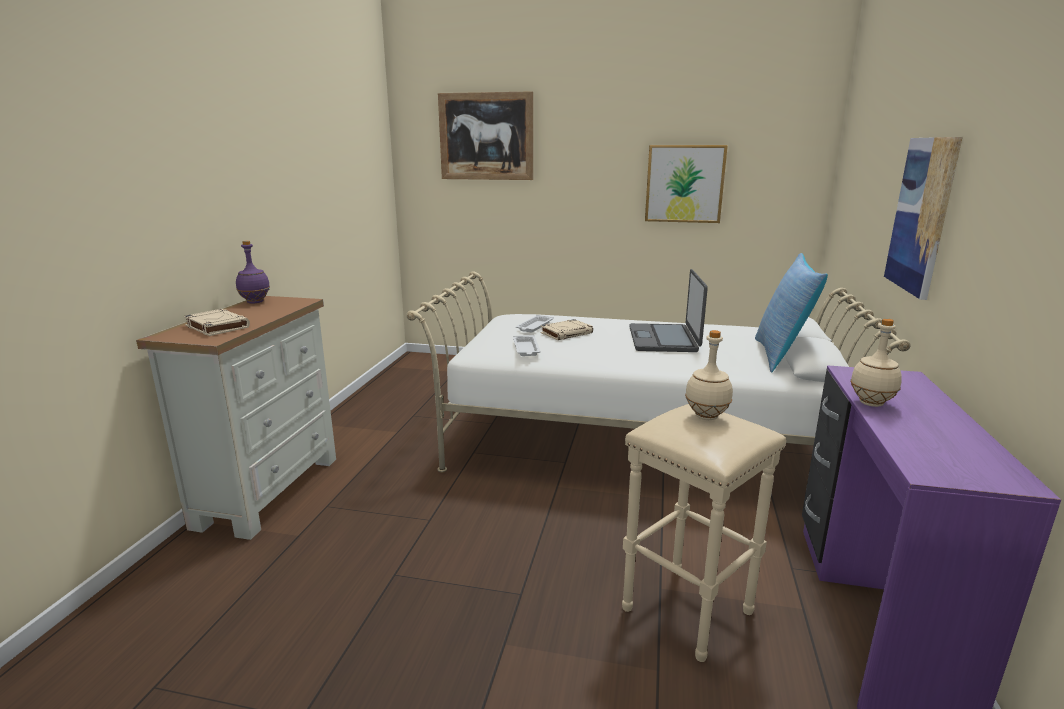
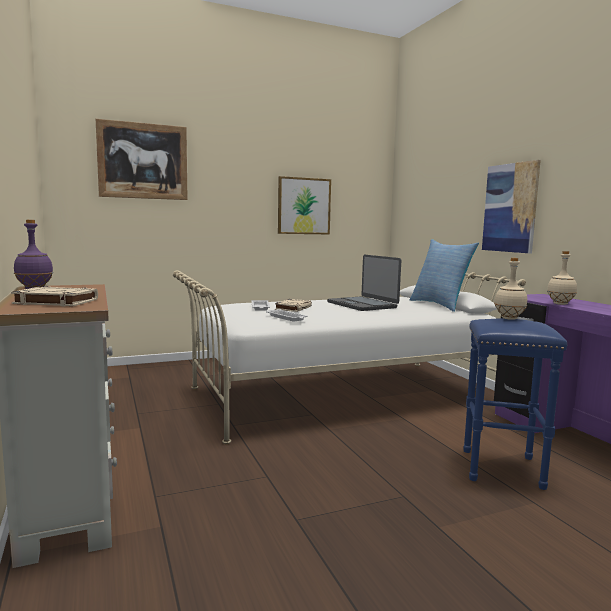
camera: 35 degrees left, 10 degrees down
beige stool [622,404,786,662] -> blue stool [463,318,567,490]

